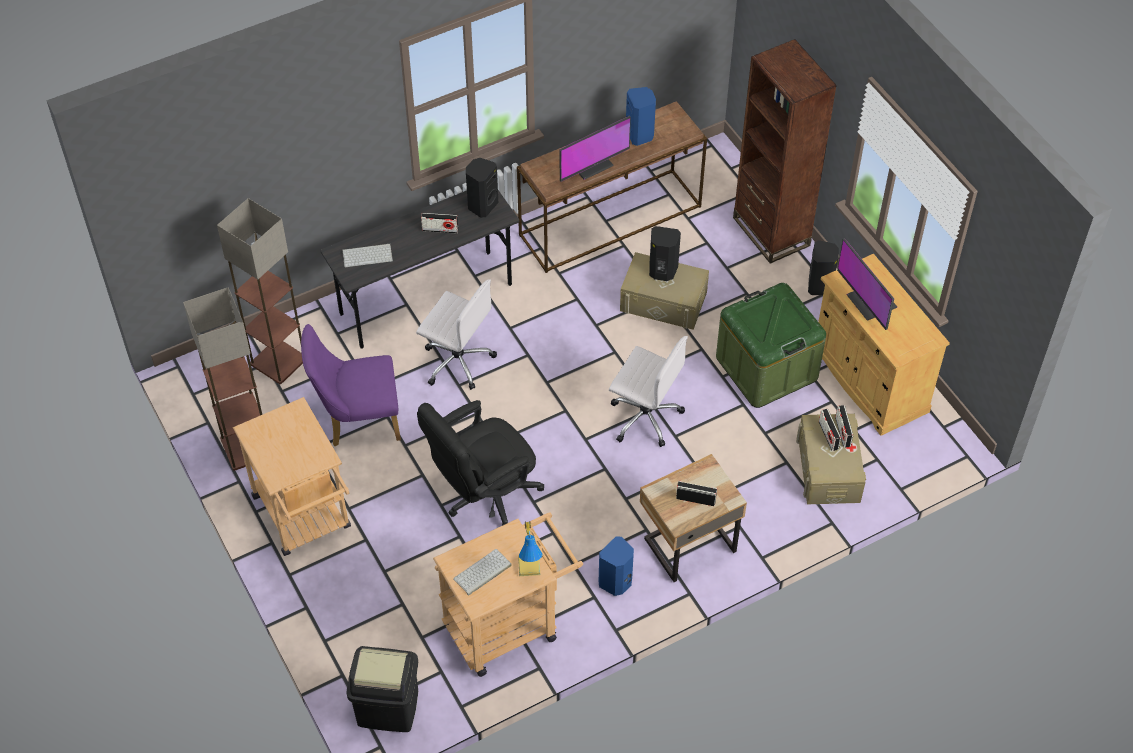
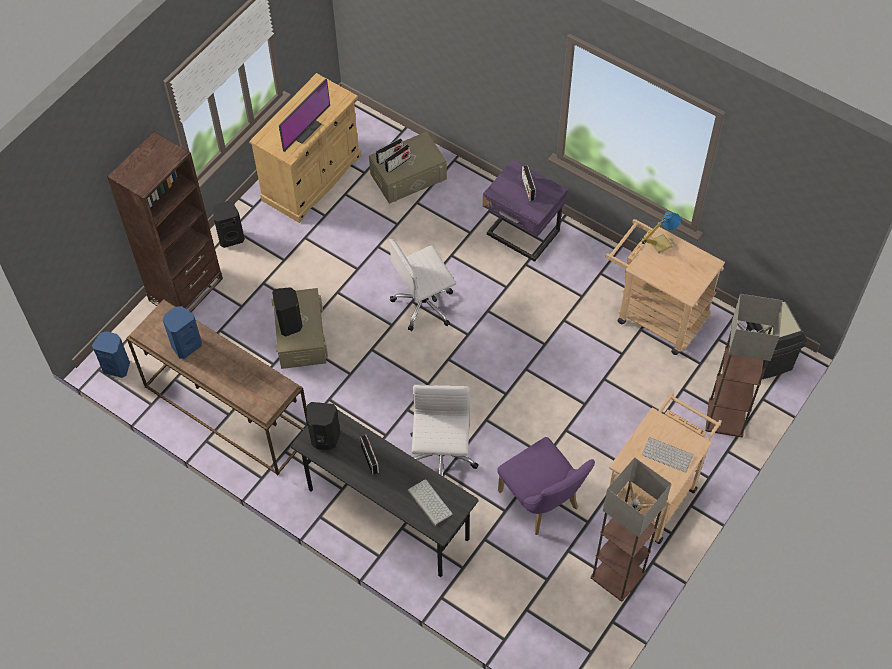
camera: 115 degrees left, 5 degrees up
floor lamp [217,198,303,384] -> floor lamp moved to [705,294,783,437]
black office chair [417,400,544,526] -> none
keyboard [453,549,512,596] -> keyboard moved to [642,437,693,472]
monitor [559,116,631,182] -> none
blue speaker [599,537,634,596] -> blue speaker moved to [92,331,130,378]
white office chair [609,336,688,447] -> white office chair turned 120 degrees counterclockwise [389,239,456,331]
beige nightstand [640,454,747,582] -> purple nightstand [483,159,567,262]
green storage box [716,283,826,408] -> none

